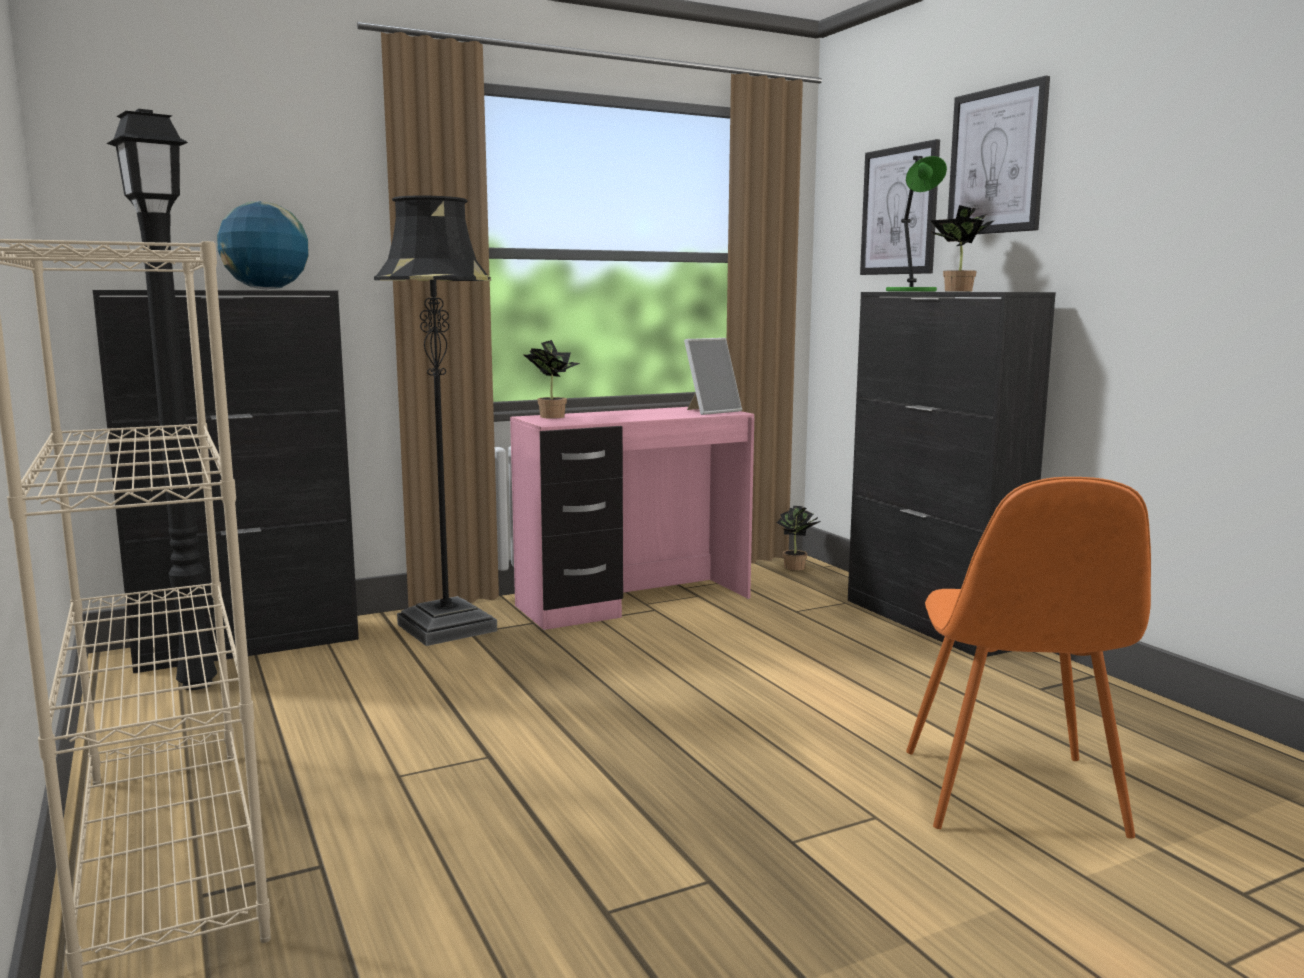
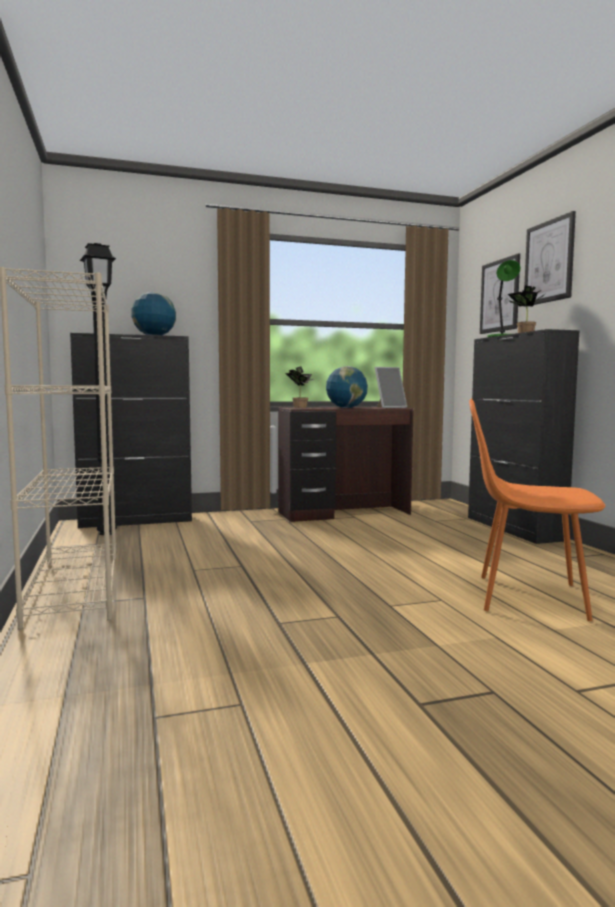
camera: 10 degrees right, 5 degrees down
black floor lamp [374,196,497,646] -> none
pink desk [510,407,754,630] -> brown desk [278,407,413,522]
potted plant [777,506,821,571] -> none
orange chair [906,477,1151,839] -> orange chair turned 90 degrees clockwise [469,398,606,621]
none -> globe [326,366,368,408]

